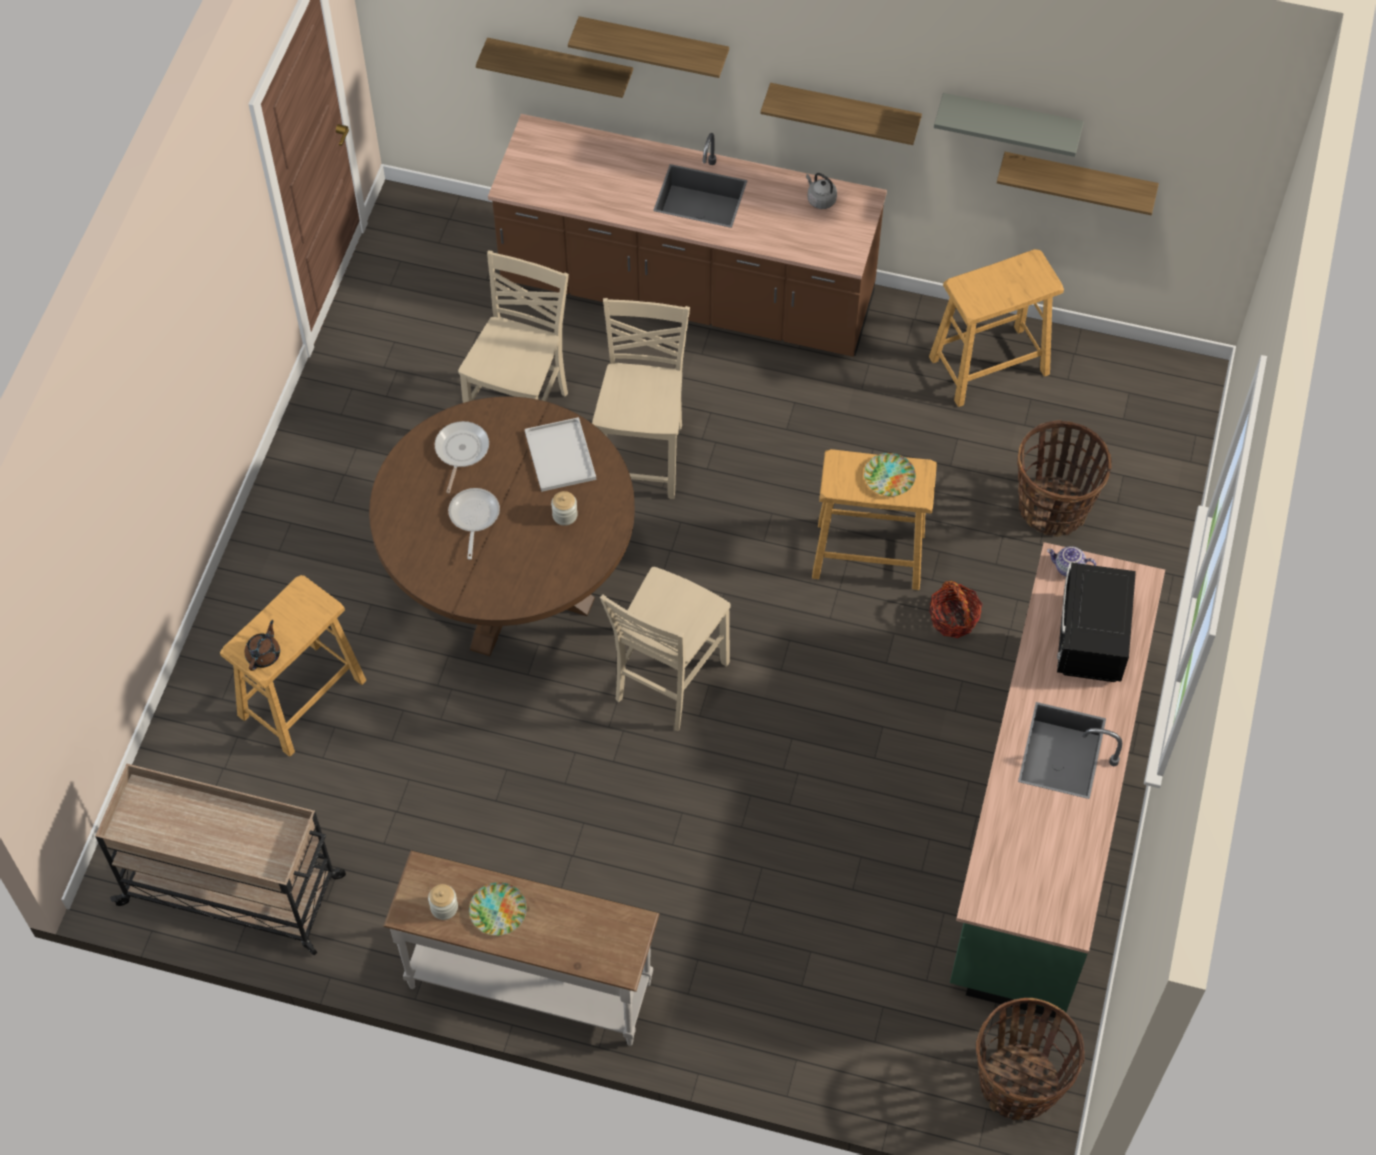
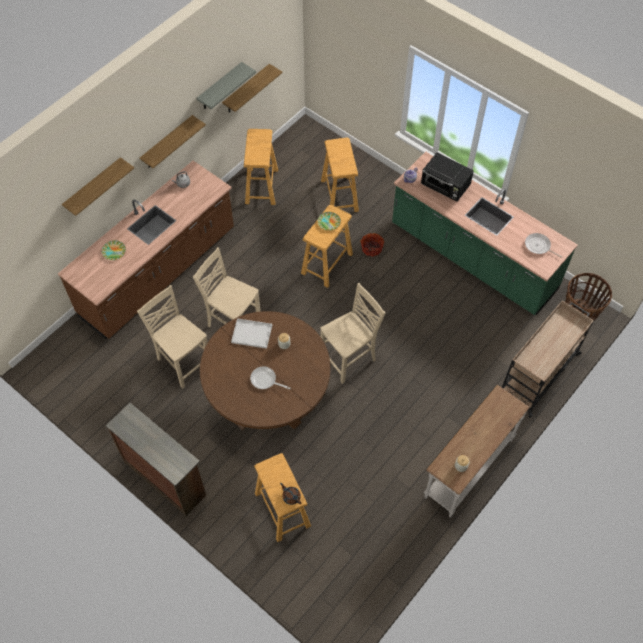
camera: 65 degrees left, 0 degrees up
beige cart [95,764,346,955] -> beige cart moved to [502,300,594,418]
frying pan [435,421,489,493] -> frying pan moved to [525,233,562,258]
plate [469,882,527,936] -> plate moved to [101,240,126,260]
shelf [476,38,633,98] -> none
beige chair [600,567,731,731] -> beige chair turned 90 degrees counterclockwise [320,283,385,384]
basket [1017,420,1112,537] -> beige stool [321,137,359,212]
none -> brown dresser [106,403,206,516]

